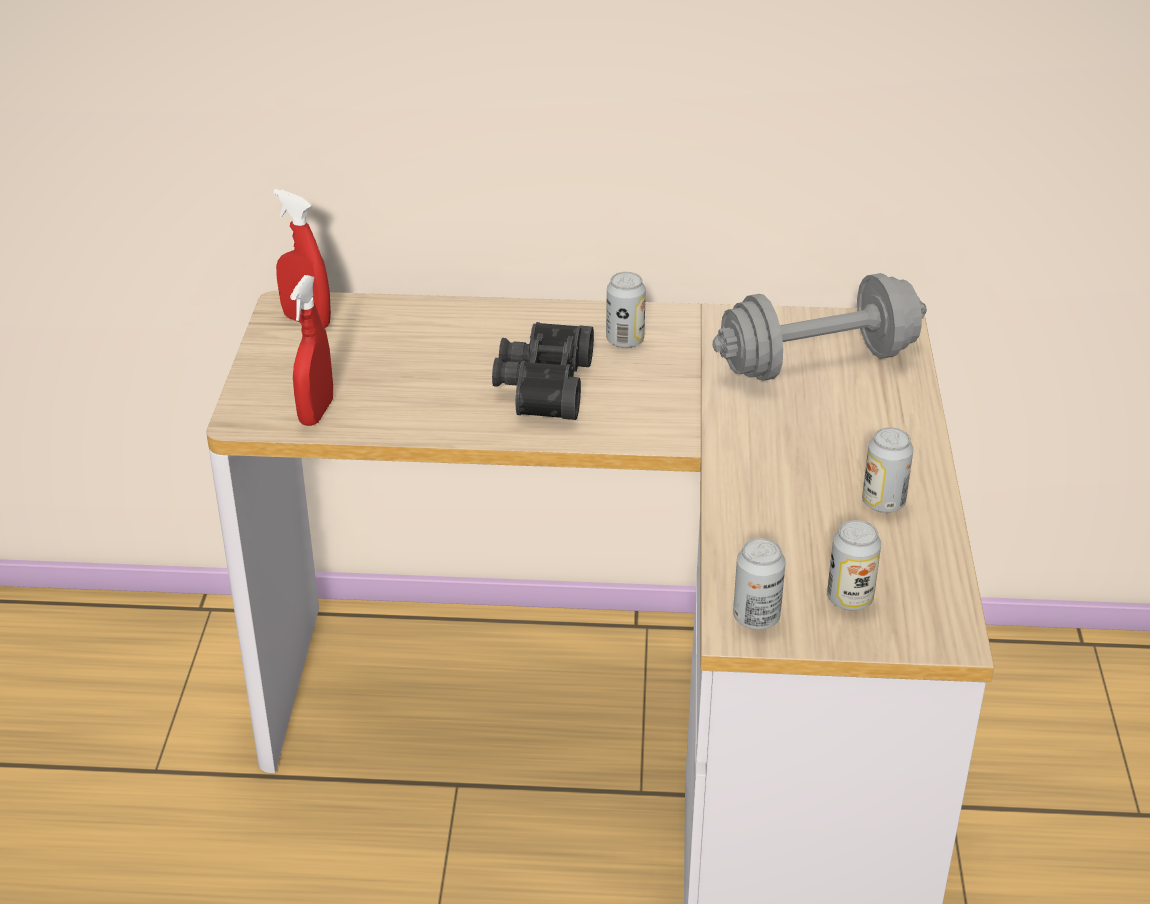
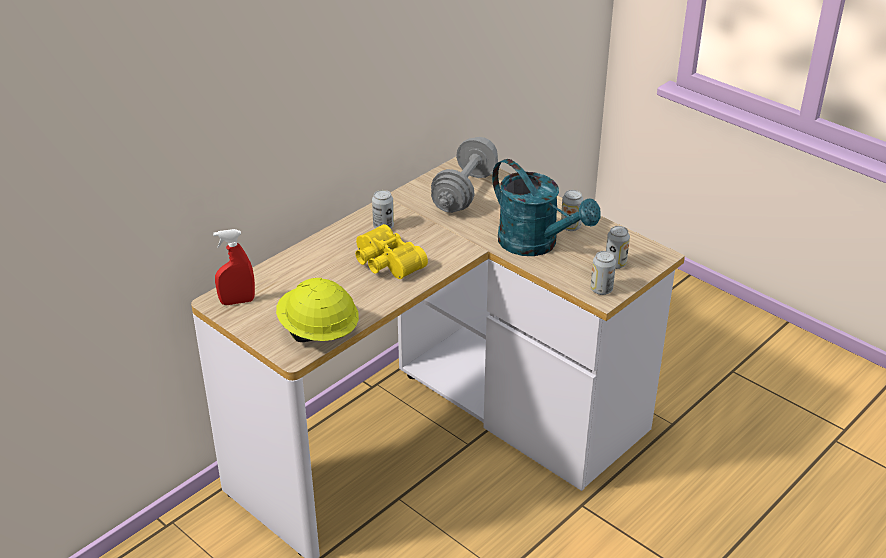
camera: 50 degrees left, 0 degrees up
red spray bottle [290,275,333,426] -> yellow hard hat [276,278,359,342]
black binoculars [492,322,594,420] -> yellow binoculars [355,224,428,279]
none -> turquoise watering can [492,159,601,256]

